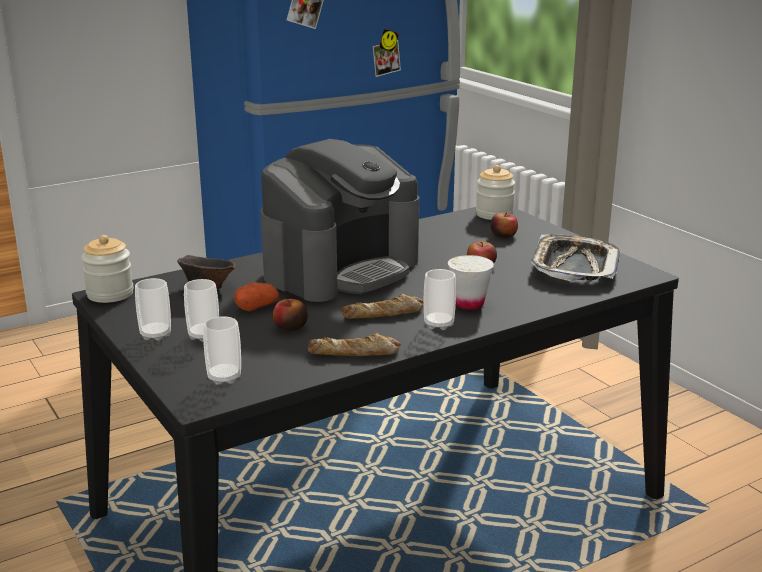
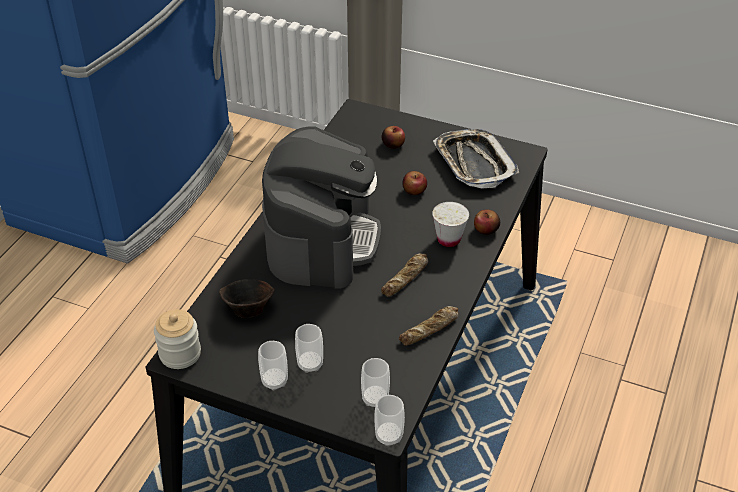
camera: 35 degrees left, 20 degrees up
potato [234,282,279,311] -> none
apple [273,299,308,331] -> apple moved to [474,209,500,235]
cup [424,269,456,330] -> cup moved to [374,395,405,446]
jar [476,165,515,220] -> none

